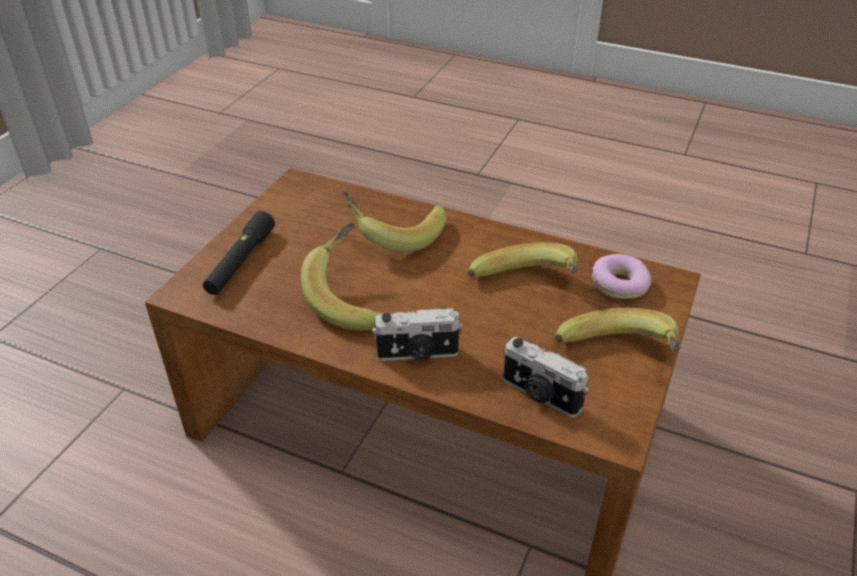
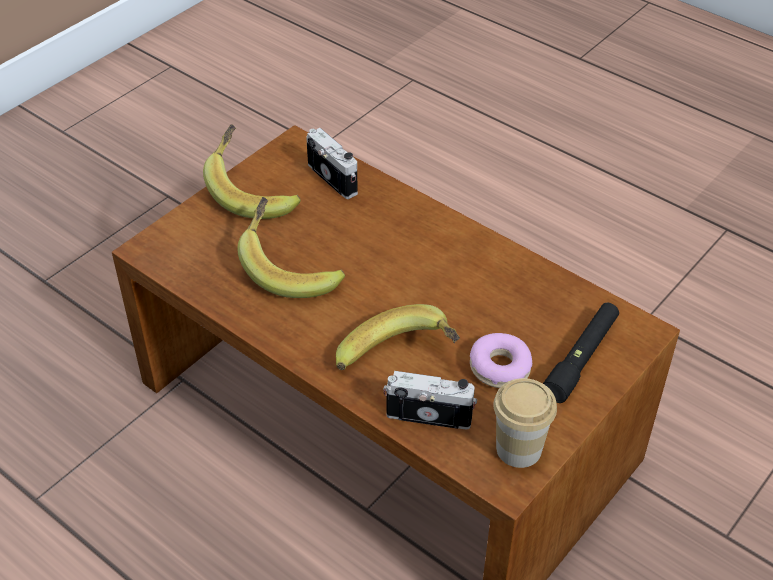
camera: 165 degrees left, 5 degrees up
banana [301,222,384,331] -> none
camera [372,308,463,361] -> camera moved to [383,371,477,430]
donut [592,254,651,299] -> donut moved to [470,333,532,388]
none -> cup [493,378,557,468]

